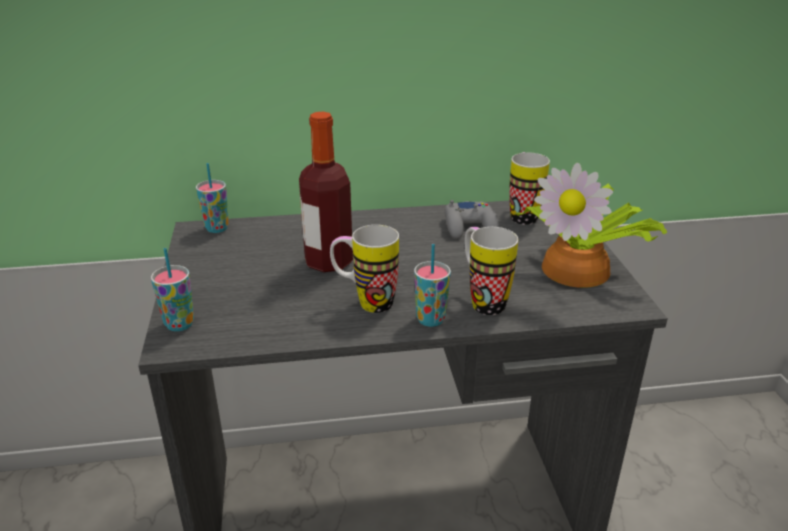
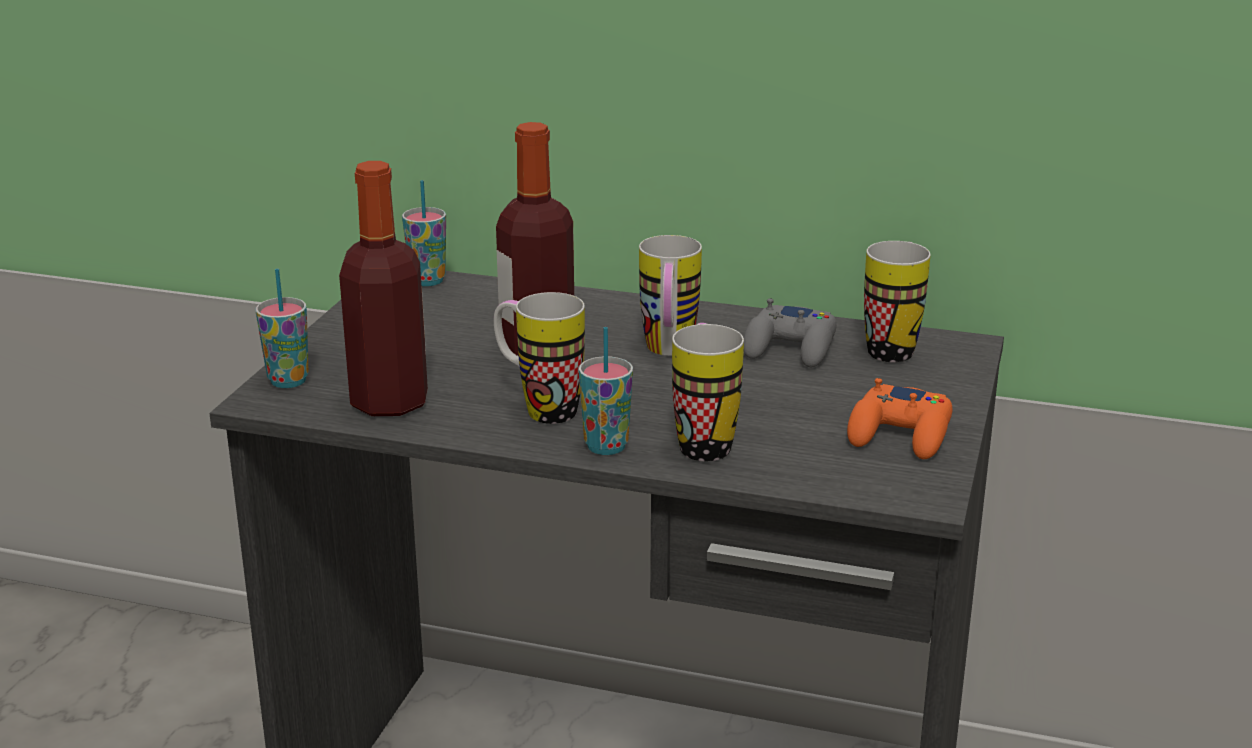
camera: 25 degrees right, 5 degrees down
potted plant [514,163,667,288] -> orange game controller [847,378,952,459]
none -> bottle [339,161,428,416]
none -> mug [639,235,702,356]

